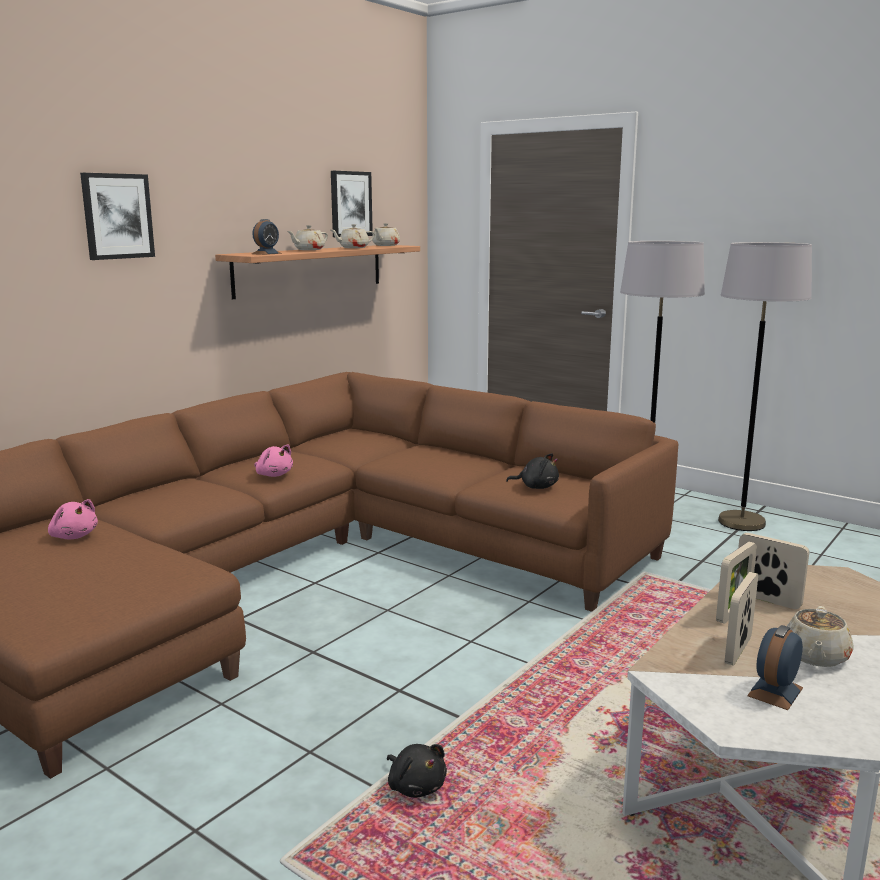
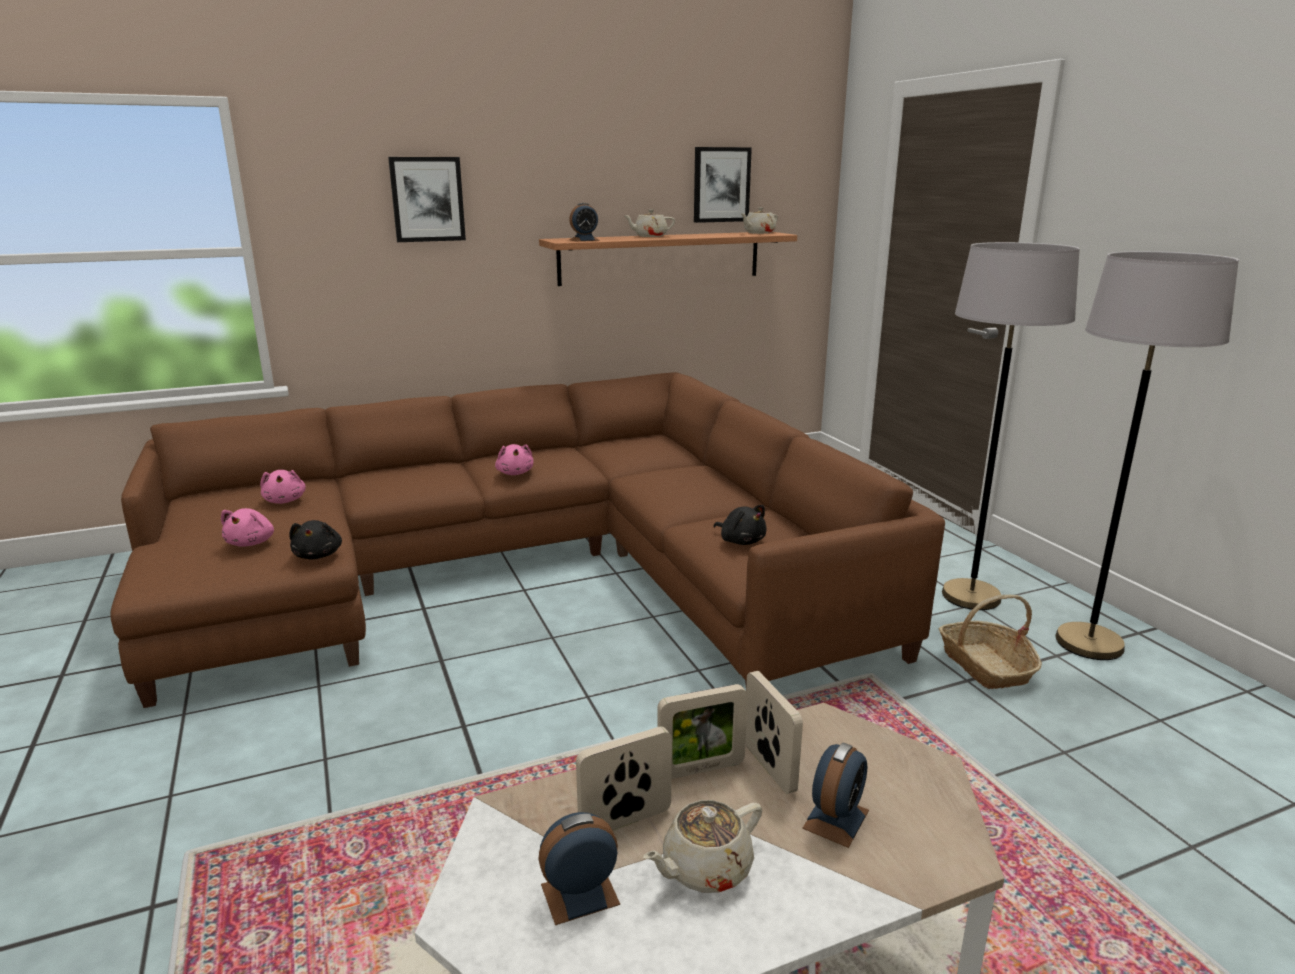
camera: 30 degrees right, 5 degrees up
beige teapot [331,224,375,248] -> none
black plush toy [387,744,447,798] -> black plush toy moved to [289,520,342,560]
none -> pink plush toy [221,508,274,547]
none -> alarm clock [802,743,869,848]
none -> basket [938,595,1042,689]

